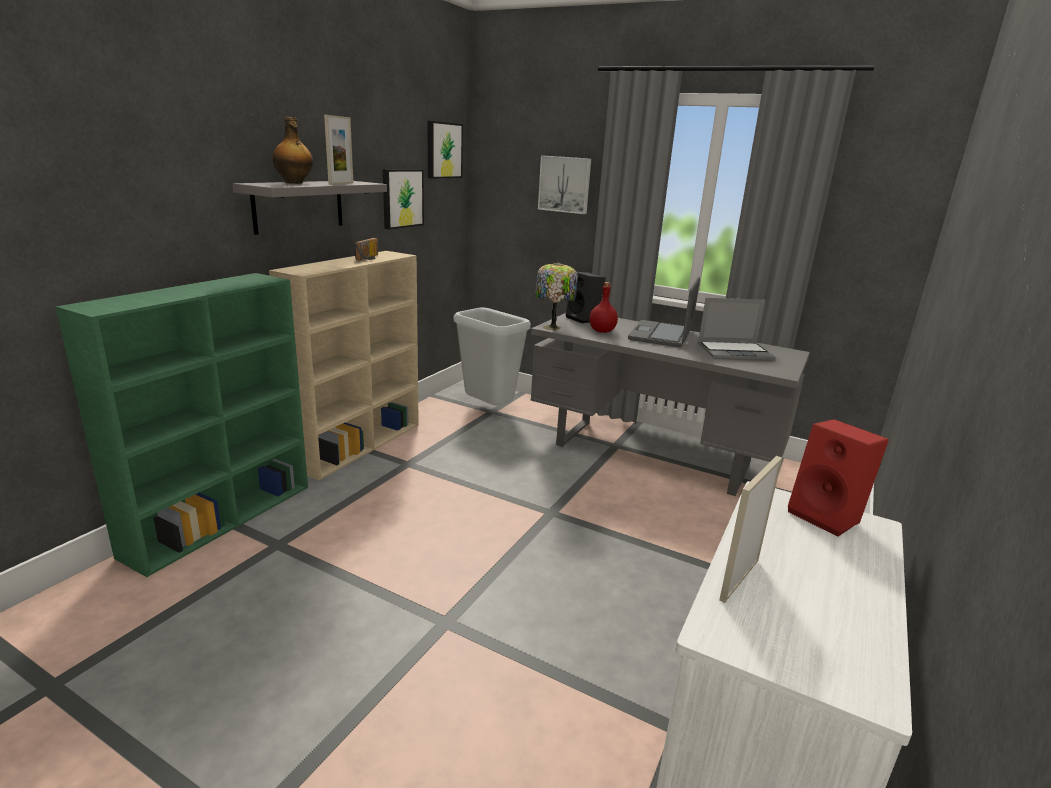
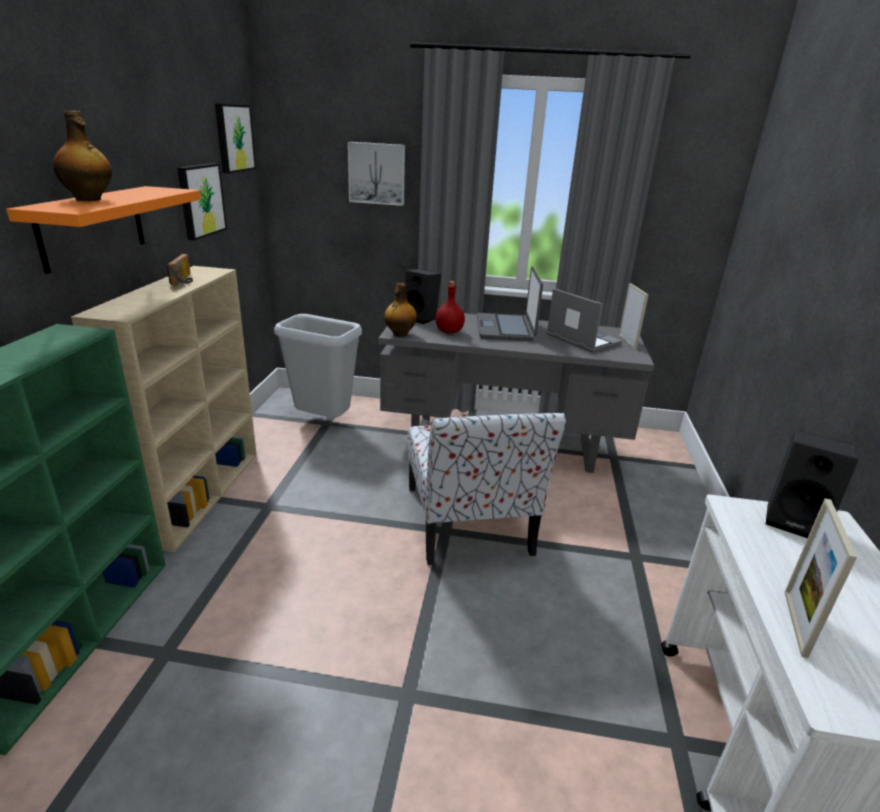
camera: 20 degrees left, 5 degrees up
grey shelf [233,181,387,235] -> orange shelf [6,186,201,274]
picture frame [324,115,354,185] -> picture frame moved to [619,284,648,349]
table lamp [535,262,578,330] -> bottle [384,283,417,337]
laptop [698,298,775,361] -> laptop turned 105 degrees counterclockwise [546,288,622,352]
red speaker [788,419,889,537] -> black speaker [766,430,858,538]
none -> chair [407,413,566,565]

